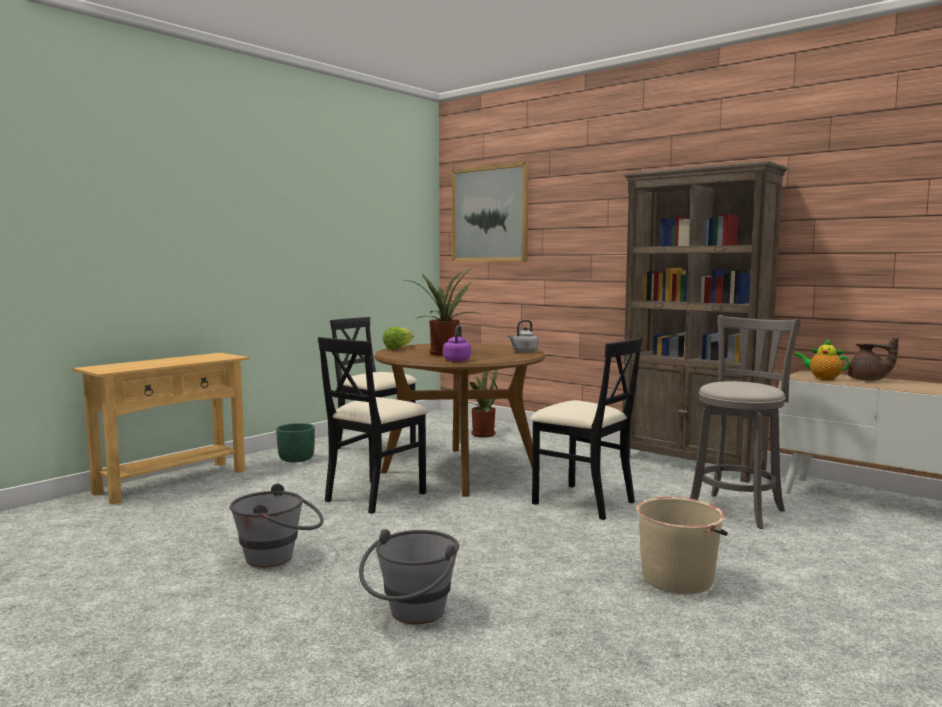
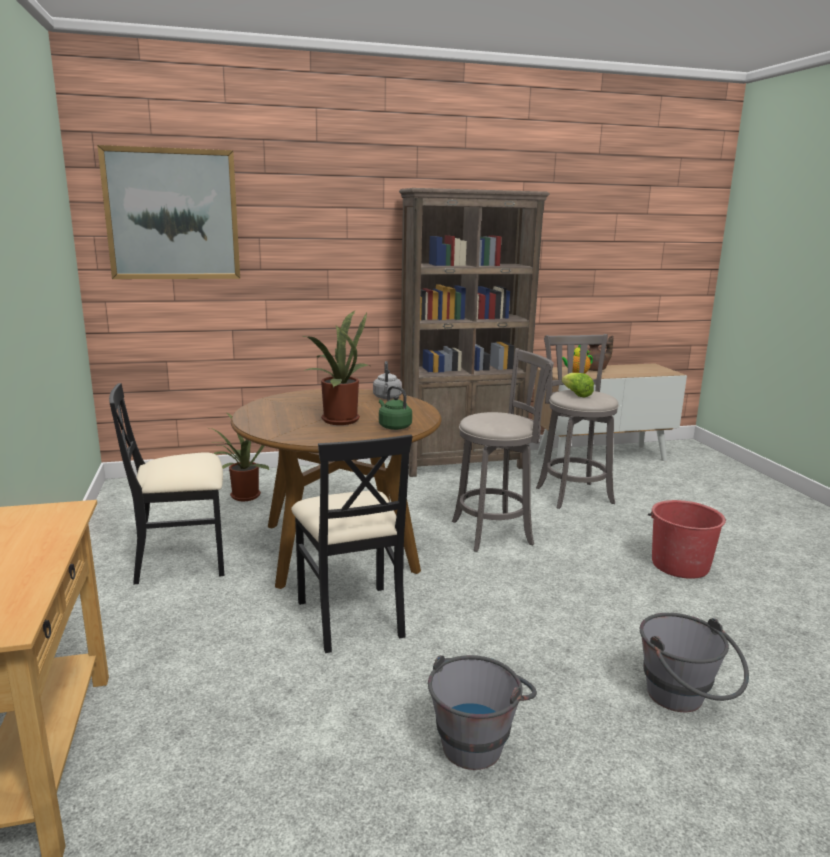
camera: 55 degrees left, 10 degrees up
green planter [276,423,315,462] -> none
lettuce [383,327,414,349] -> lettuce moved to [562,373,594,397]
purple kettle [443,325,471,361] -> green kettle [379,386,412,430]
black chair [530,337,642,520] -> grey stool [452,348,554,552]
beige bucket [636,497,728,594] -> red bucket [648,500,726,579]

